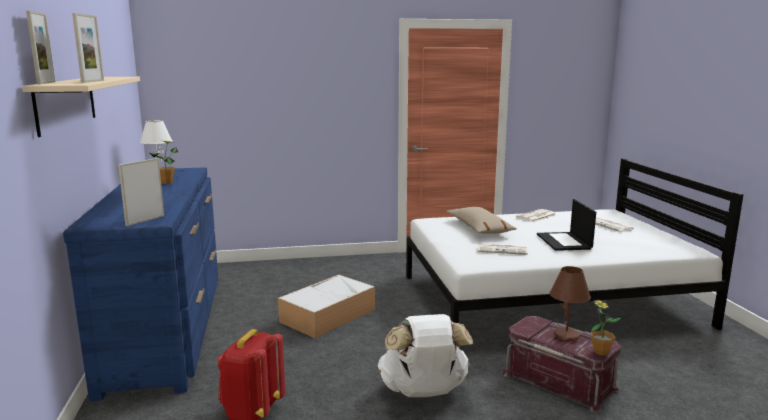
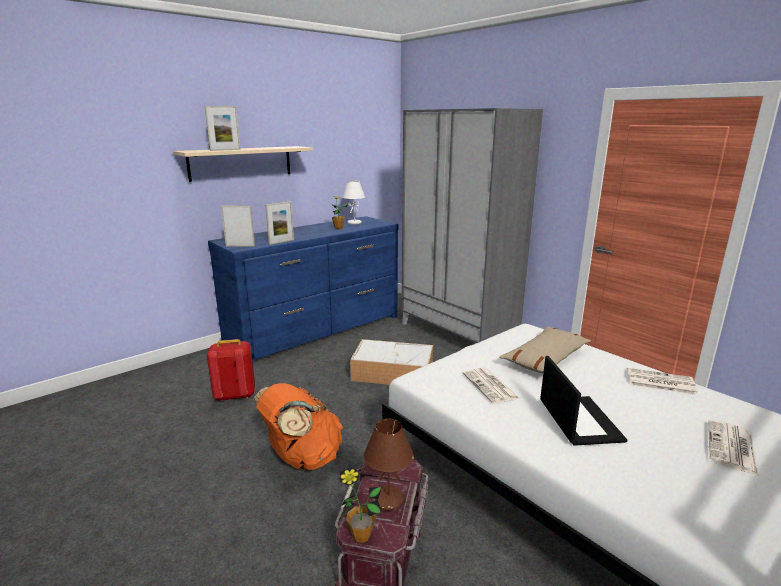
camera: 60 degrees right, 5 degrees up
picture frame [26,11,55,84] -> picture frame moved to [265,201,294,245]
white backpack [378,314,473,397] -> orange backpack [253,383,343,470]
laptop [537,199,596,251] -> laptop turned 120 degrees clockwise [540,356,627,446]
none -> grey wardrobe [401,108,543,344]

